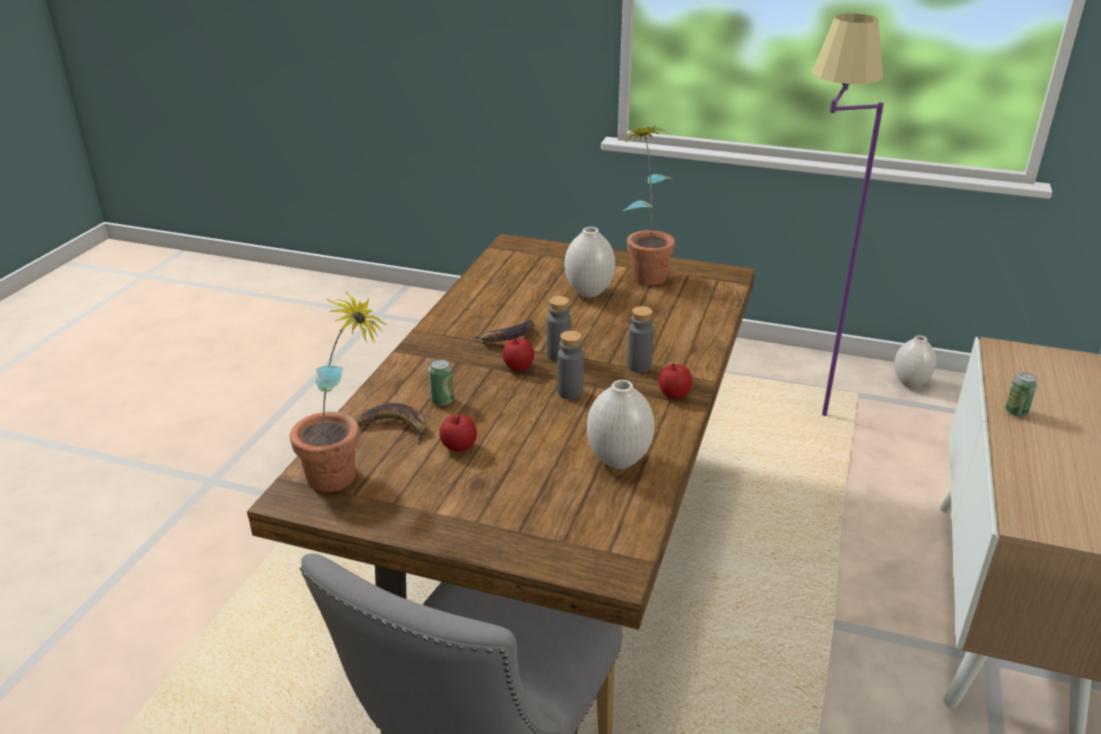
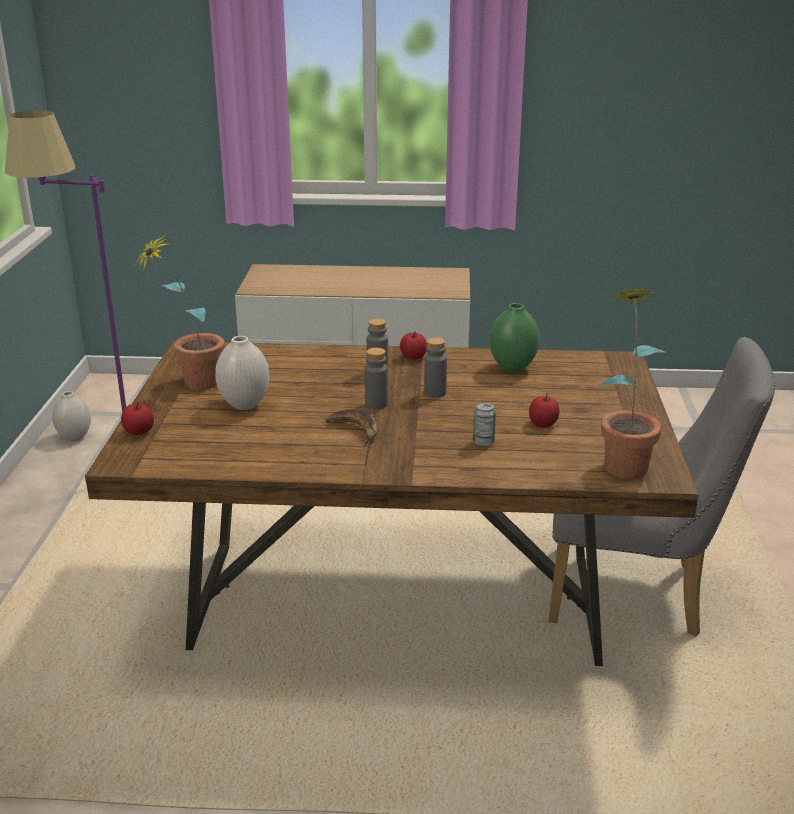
camera: 105 degrees left, 5 degrees down
banana [357,403,426,445] -> none
apple [502,338,534,372] -> apple moved to [121,402,154,435]
white vase [587,380,654,469] -> green vase [490,303,539,372]
can [1005,372,1037,416] -> none

